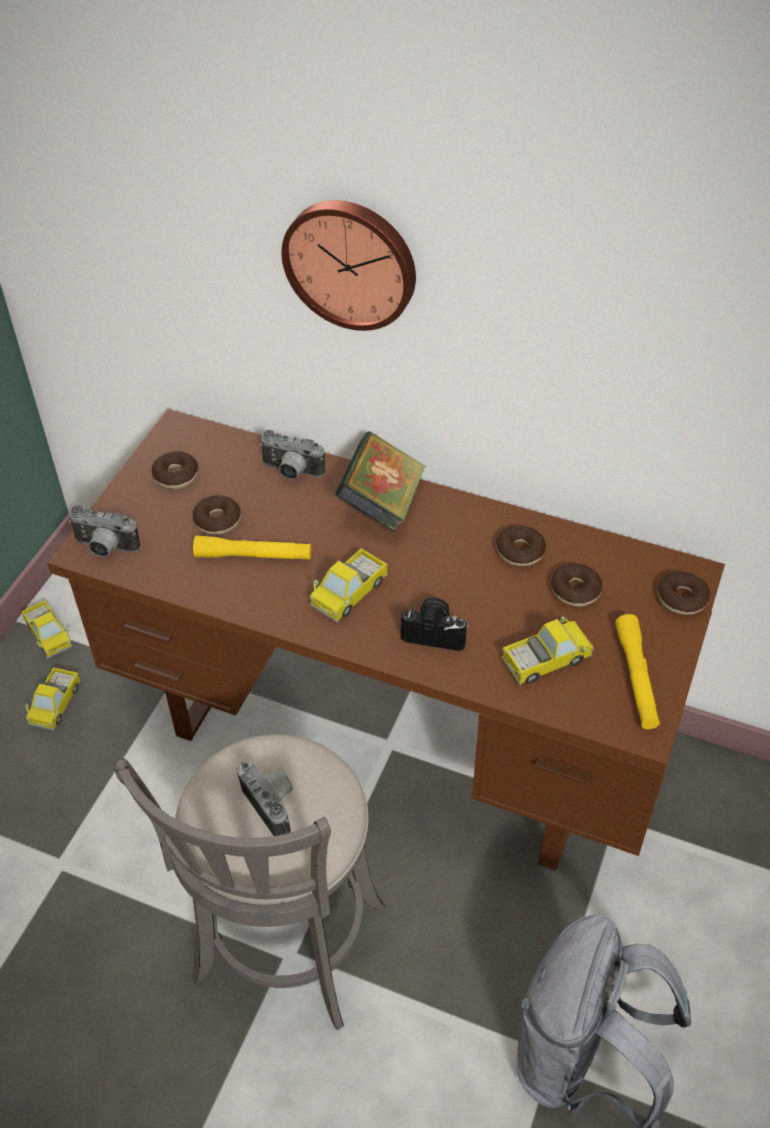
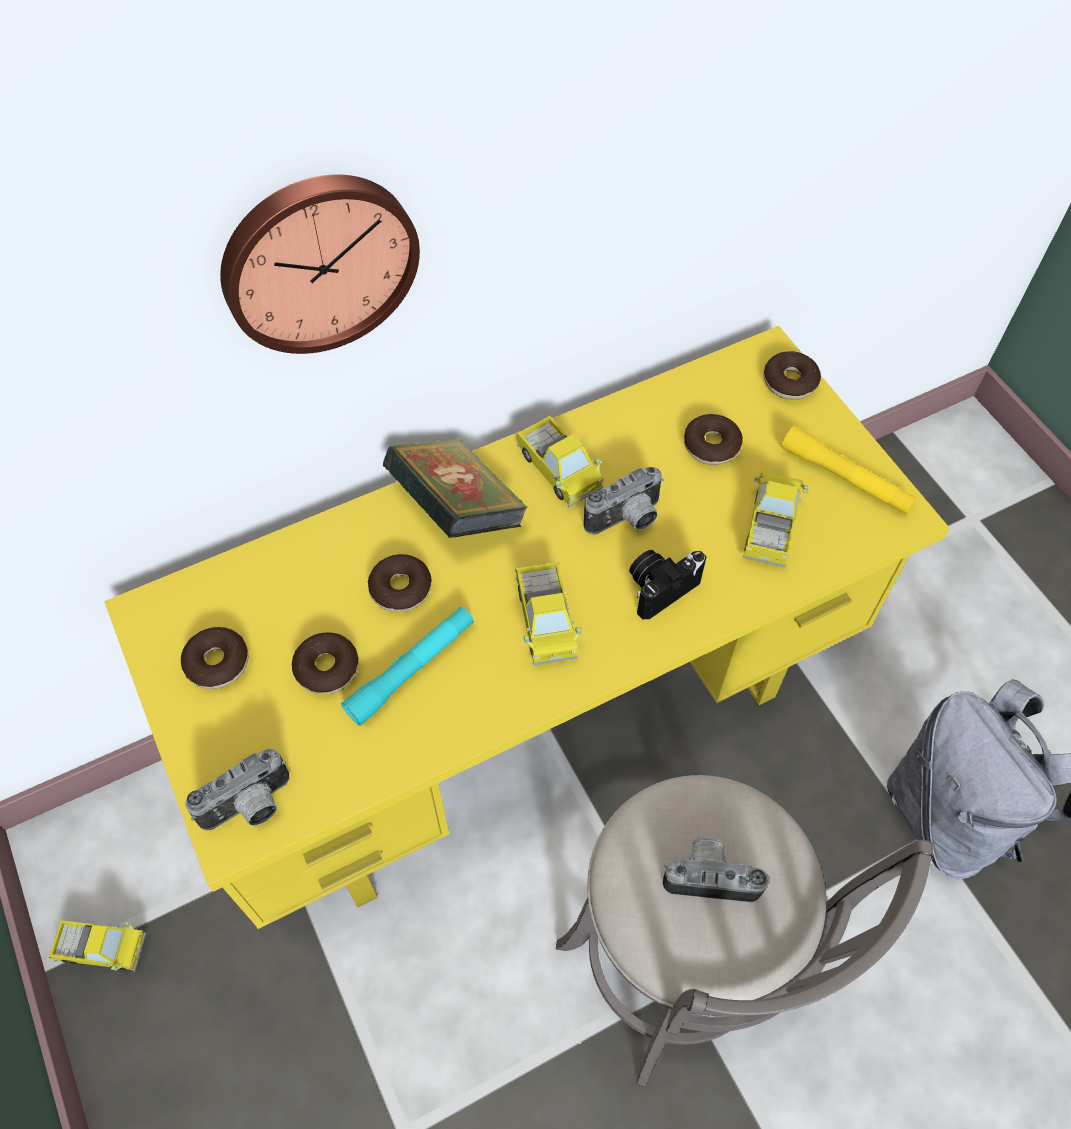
camera: 50 degrees left, 10 degrees up
toy truck [25,667,81,731] -> toy truck moved to [516,416,604,507]
brown desk [47,409,725,871] -> yellow desk [104,326,950,929]
yellow flashlight [193,535,311,560] -> turquoise flashlight [341,607,474,726]
camera [260,430,325,479] -> camera moved to [584,467,664,535]
donut [496,526,546,566] -> donut moved to [368,554,432,612]

